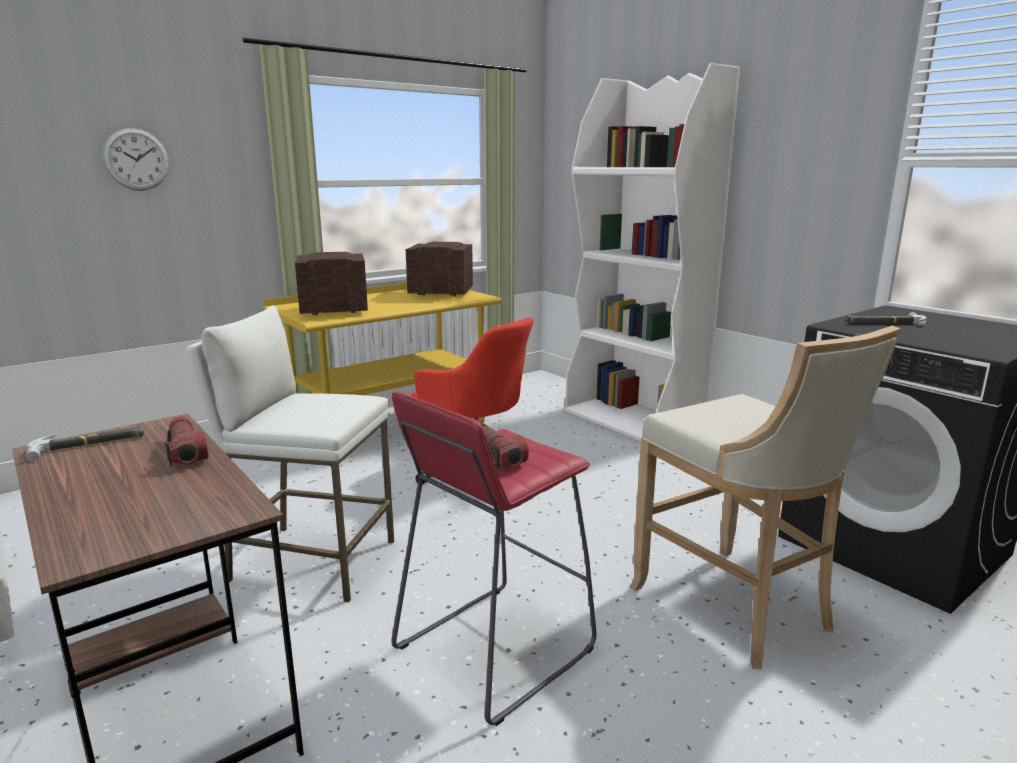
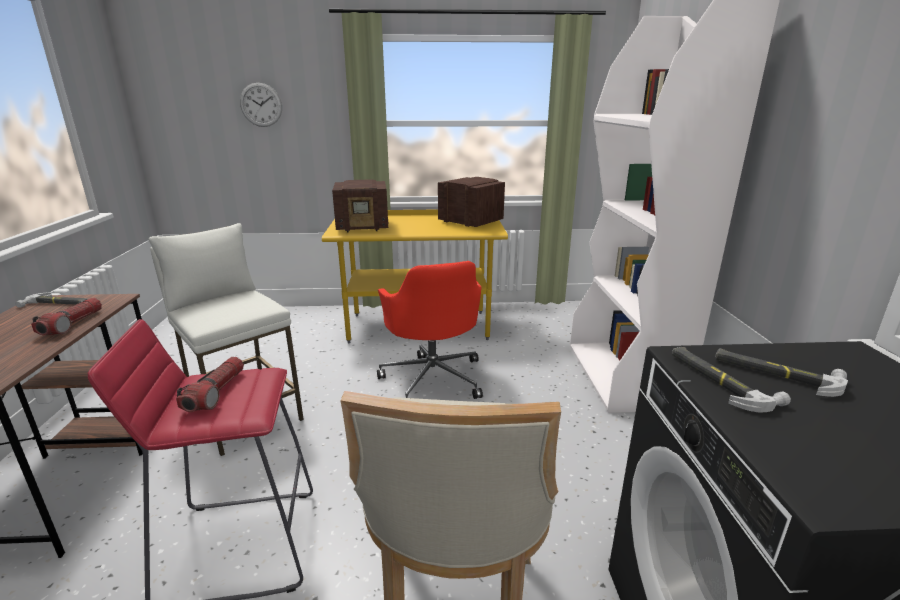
camera: 35 degrees right, 5 degrees up
radio [295,252,368,315] -> radio turned 150 degrees clockwise [332,179,388,232]
none -> hammer [672,347,791,413]

